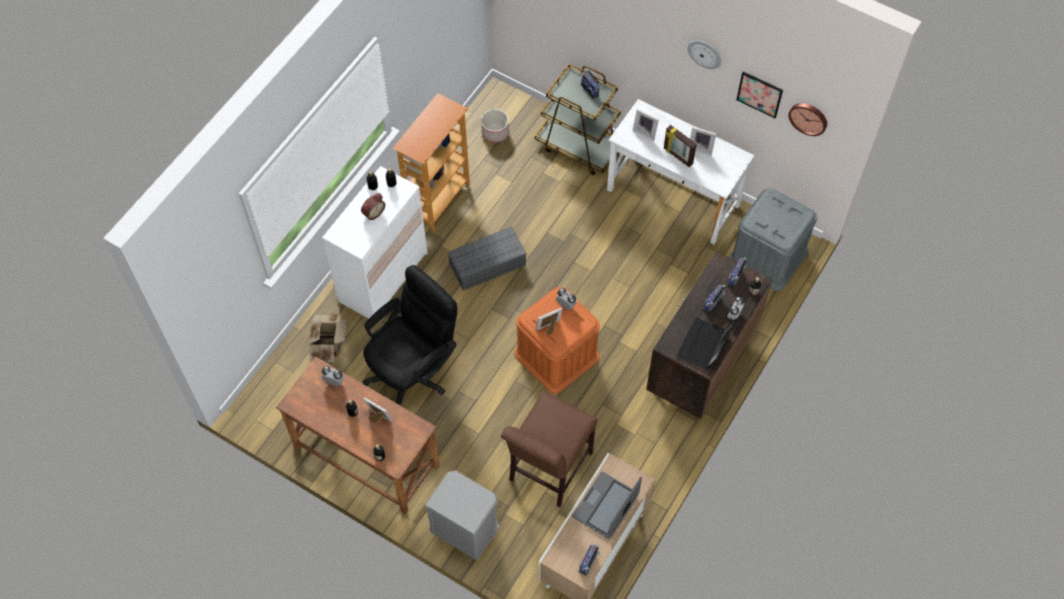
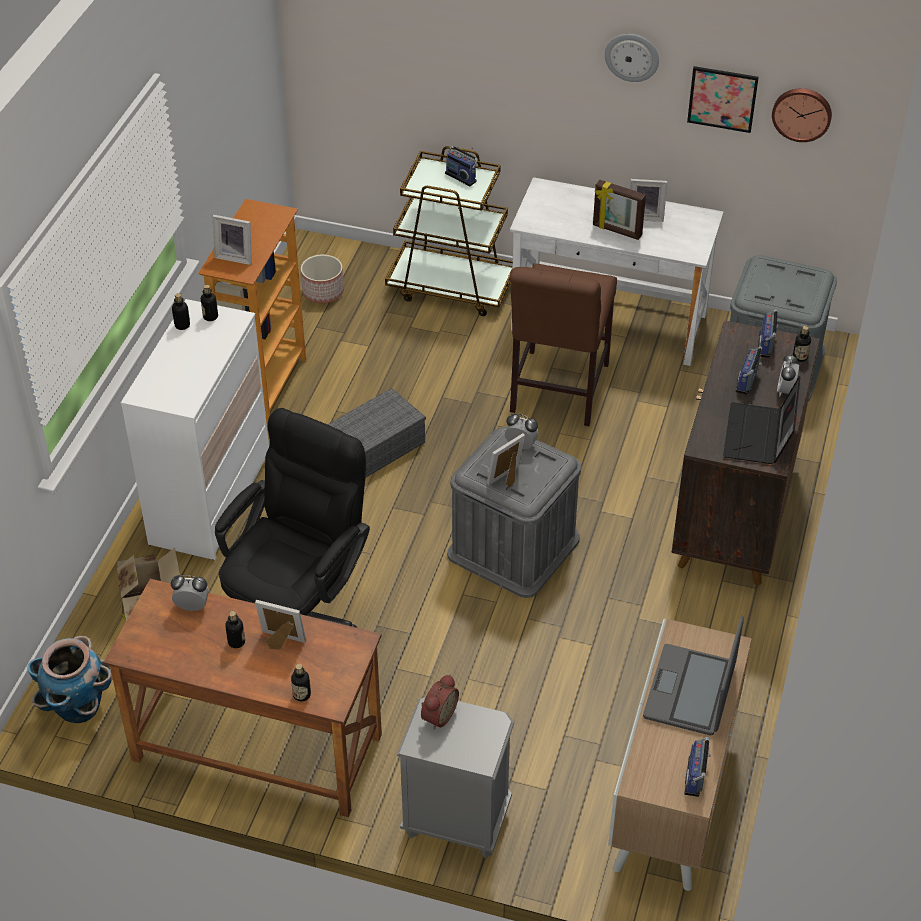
camera: 15 degrees left, 15 degrees down
alarm clock [361,193,385,220] -> alarm clock moved to [421,675,459,730]
brown chair [501,391,597,507] -> brown chair moved to [510,264,617,426]
orange storage box [514,287,600,394] -> grey storage box [447,427,581,598]
picture frame [633,109,659,141] -> picture frame moved to [213,215,252,265]
none -> planter [27,636,112,723]

